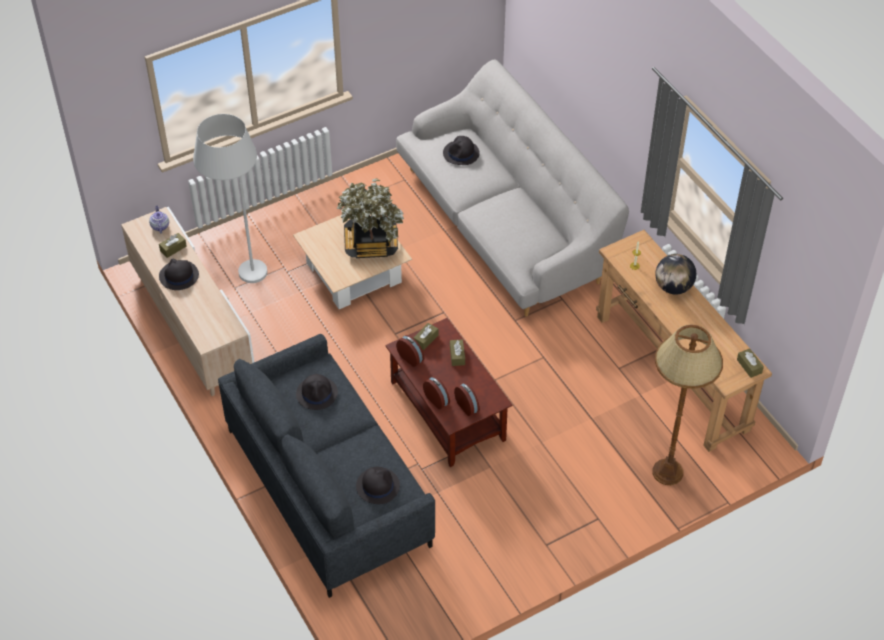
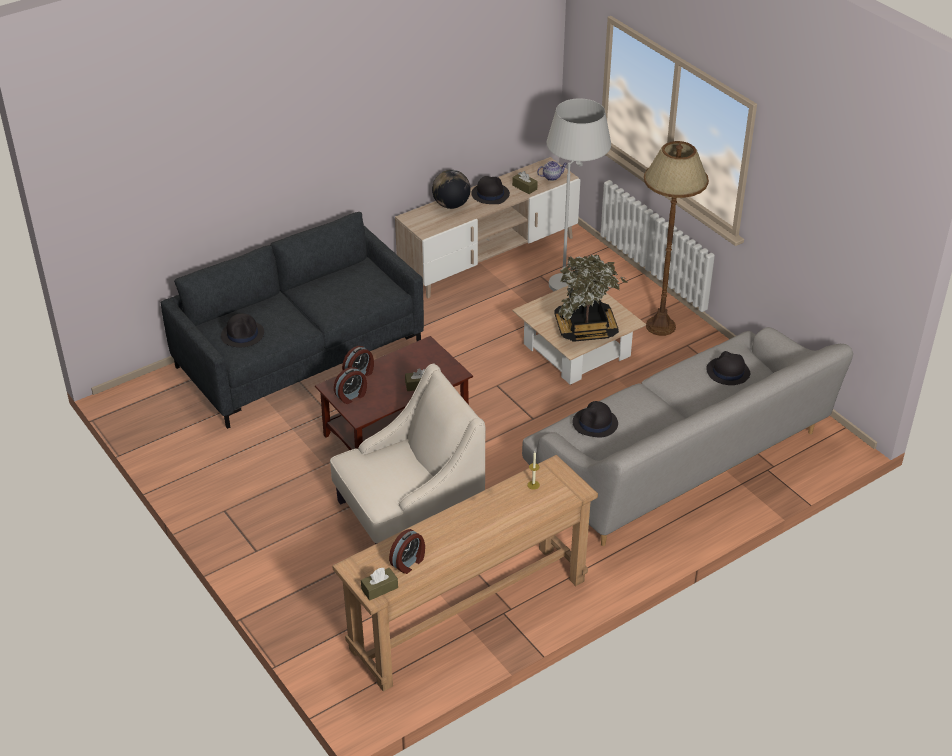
camera: 85 degrees right, 10 degrees down
black hat [296,374,338,410] -> black hat moved to [572,401,618,438]
alarm clock [396,335,424,367] -> alarm clock moved to [389,529,425,574]
brown tissue box [413,323,438,350] -> none
brown floor lamp [653,324,723,485] -> brown floor lamp moved to [644,141,709,336]
globe [655,254,696,294] -> globe moved to [432,170,471,209]
none -> beige armchair [330,364,485,544]

